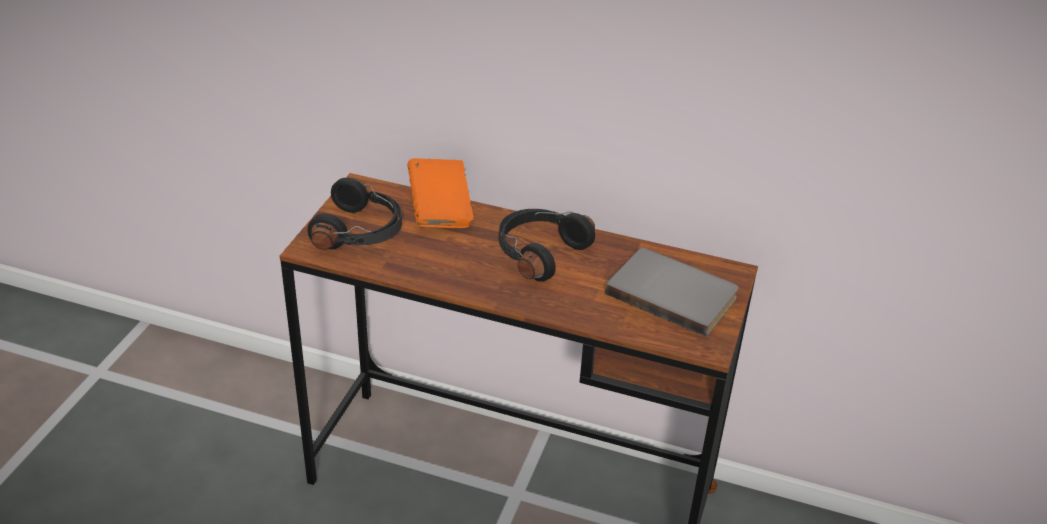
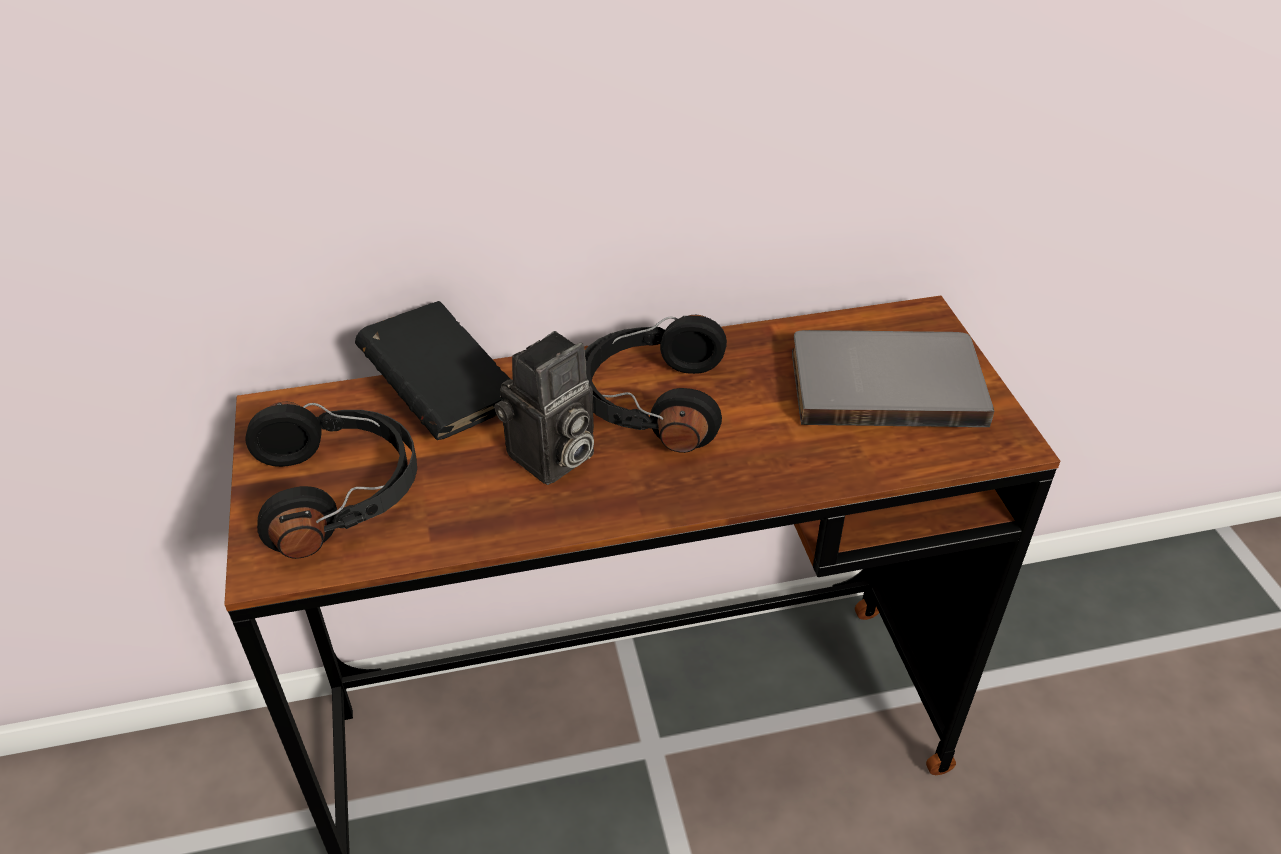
camera: 30 degrees left, 5 degrees up
orange book [407,158,473,228] -> black book [355,301,511,441]
none -> camera [494,331,594,485]

